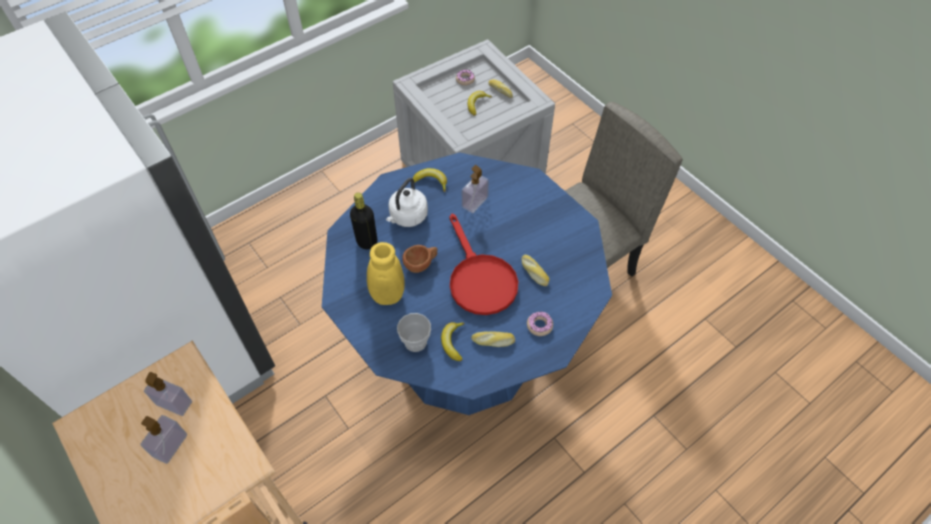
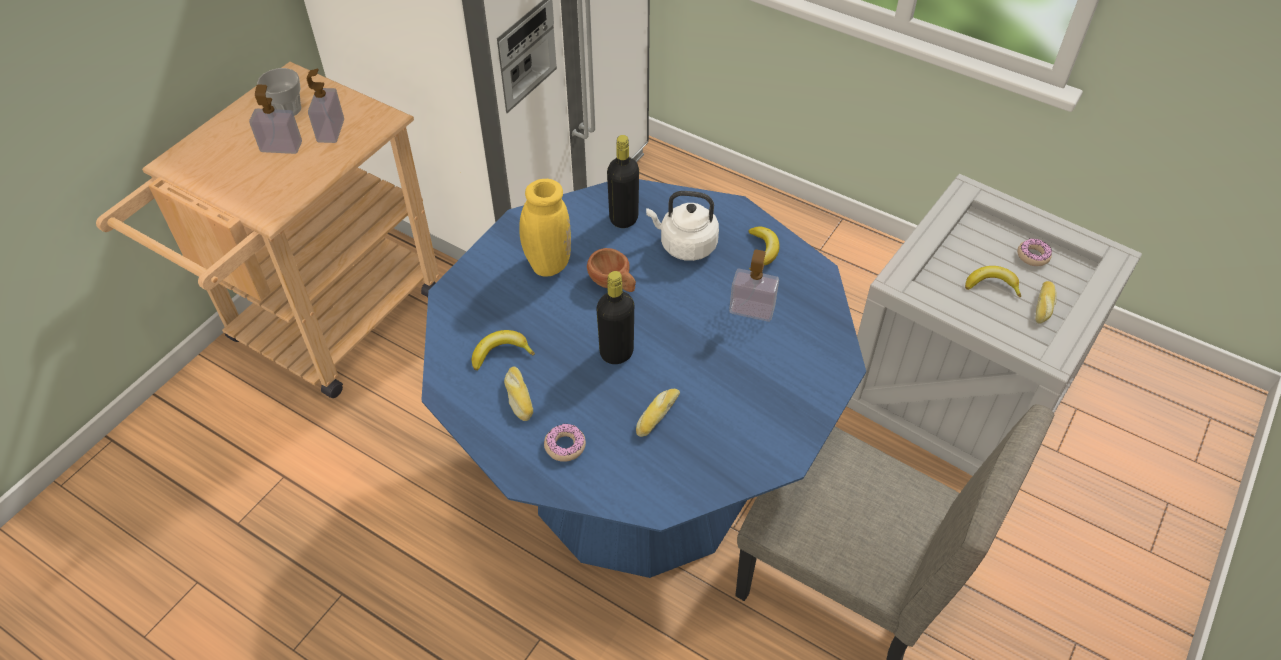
camera: 70 degrees right, 5 degrees down
cup [397,313,431,352] -> cup moved to [257,68,302,116]
red frying pan [450,214,518,315] -> black bottle [597,271,634,364]

